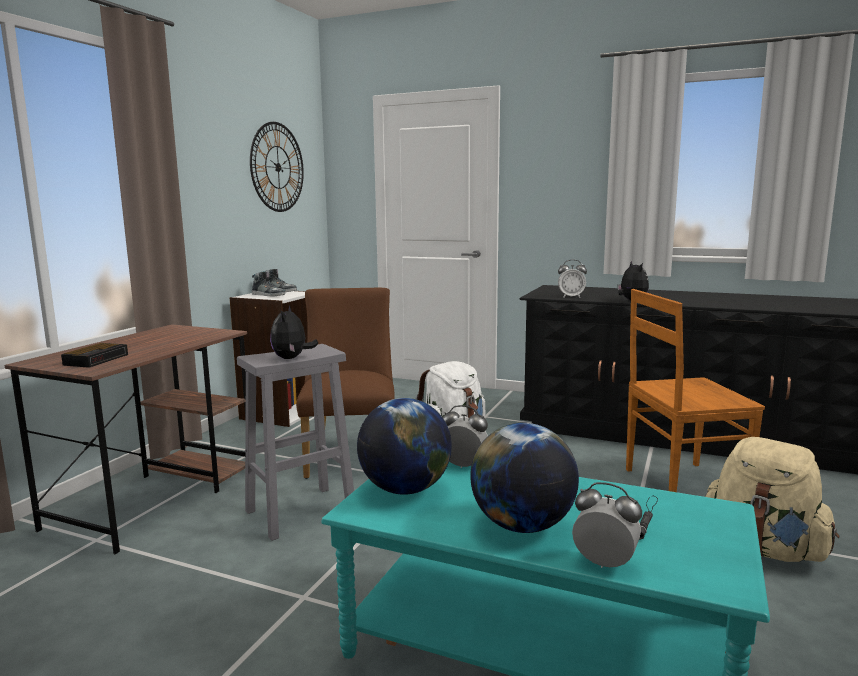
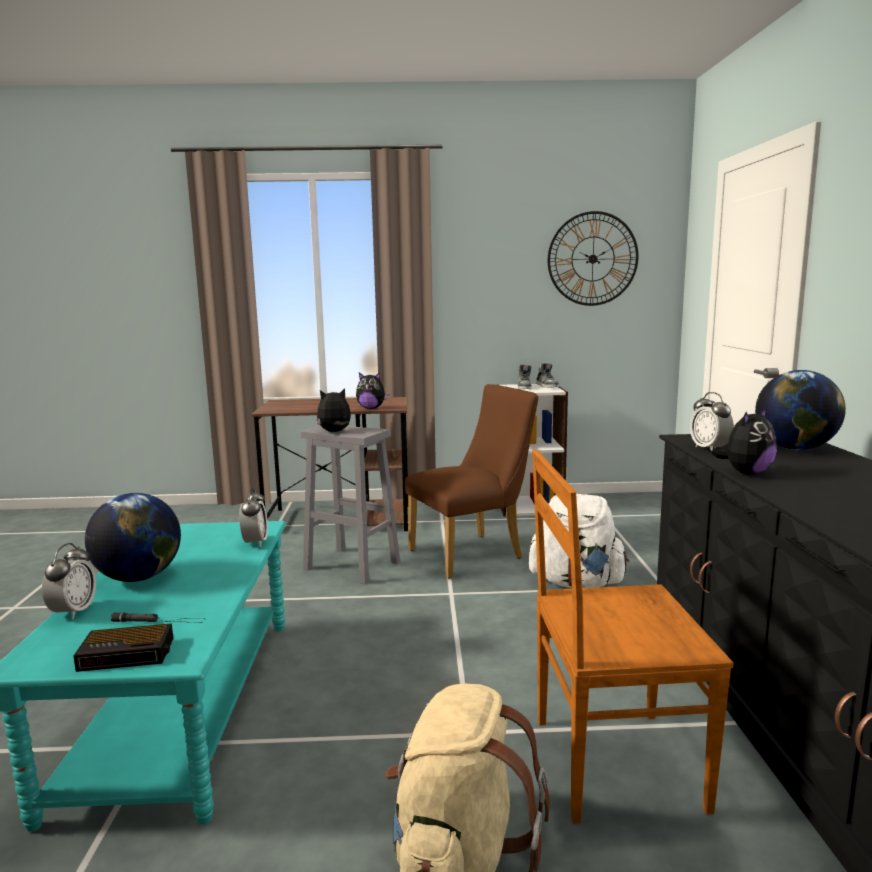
camera: 65 degrees right, 0 degrees up
alarm clock [61,343,128,368] -> alarm clock moved to [73,623,173,672]
globe [357,398,452,495] -> globe moved to [755,370,846,450]
brown chair [626,289,765,492] -> brown chair turned 60 degrees counterclockwise [532,449,734,824]
none -> plush toy [356,372,389,409]

